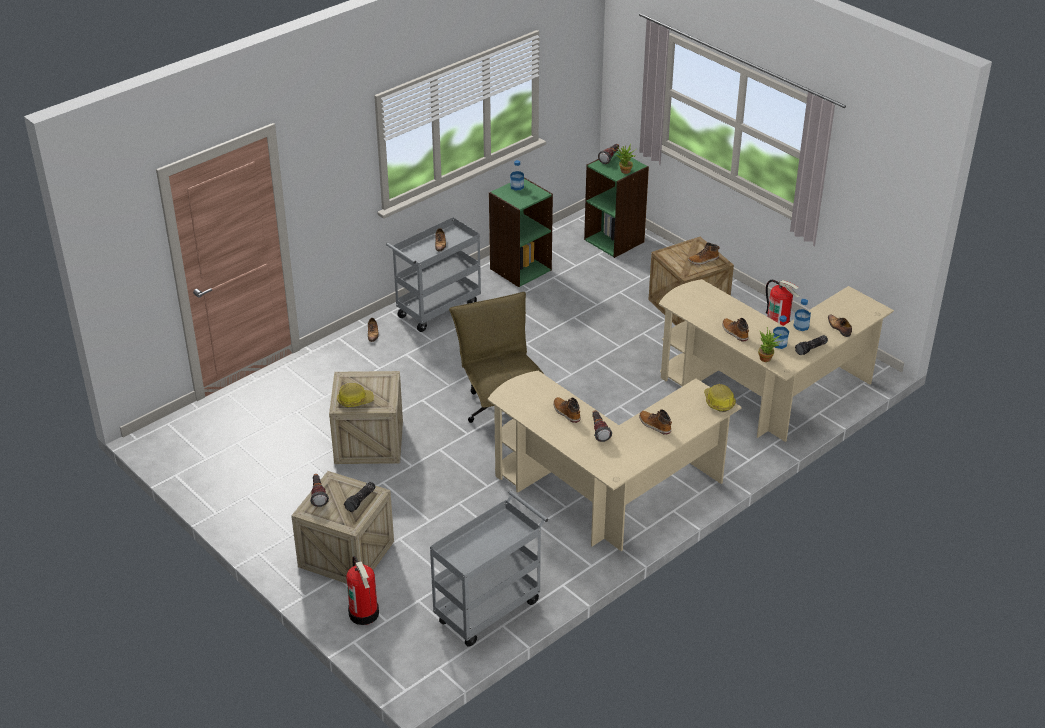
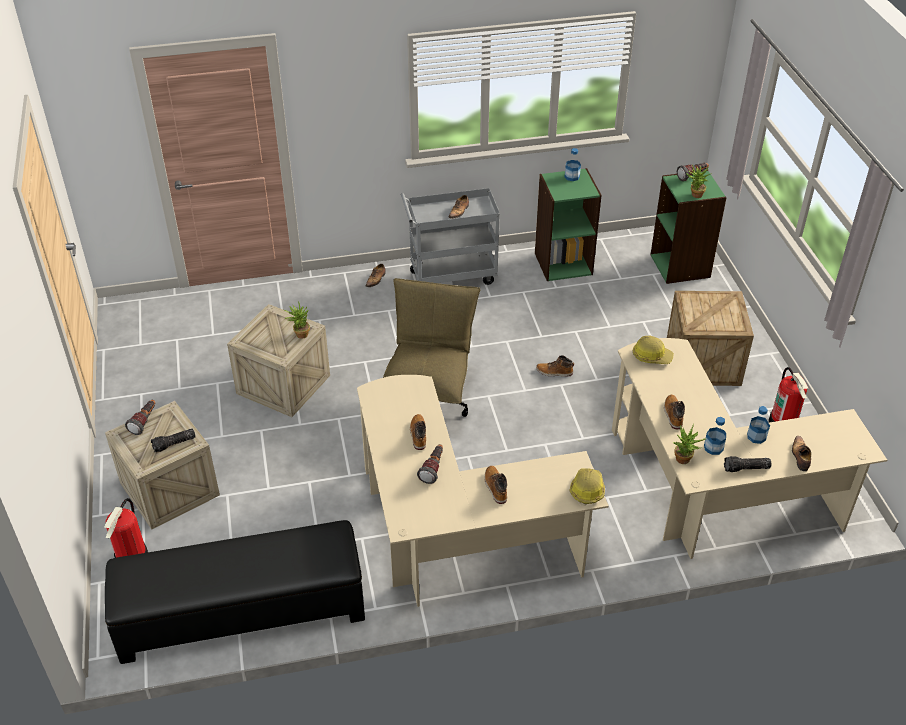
camera: 30 degrees right, 5 degrees up
hard hat [337,383,374,407] -> hard hat moved to [633,336,674,364]
grey cart [430,491,548,647] -> black bench [105,520,365,664]
boot [688,243,720,265] -> boot moved to [536,355,574,377]
none -> potted plant [284,301,310,339]

